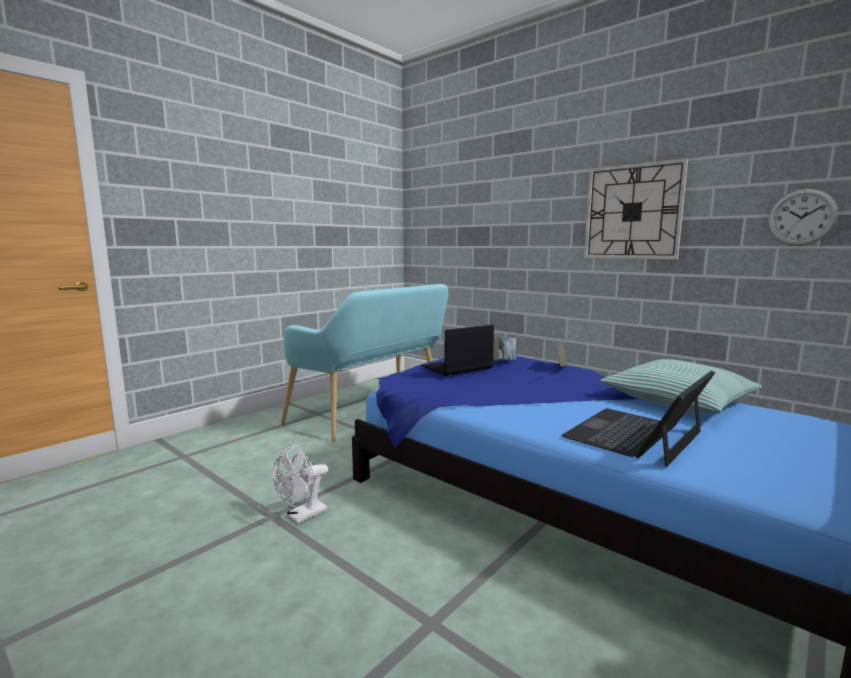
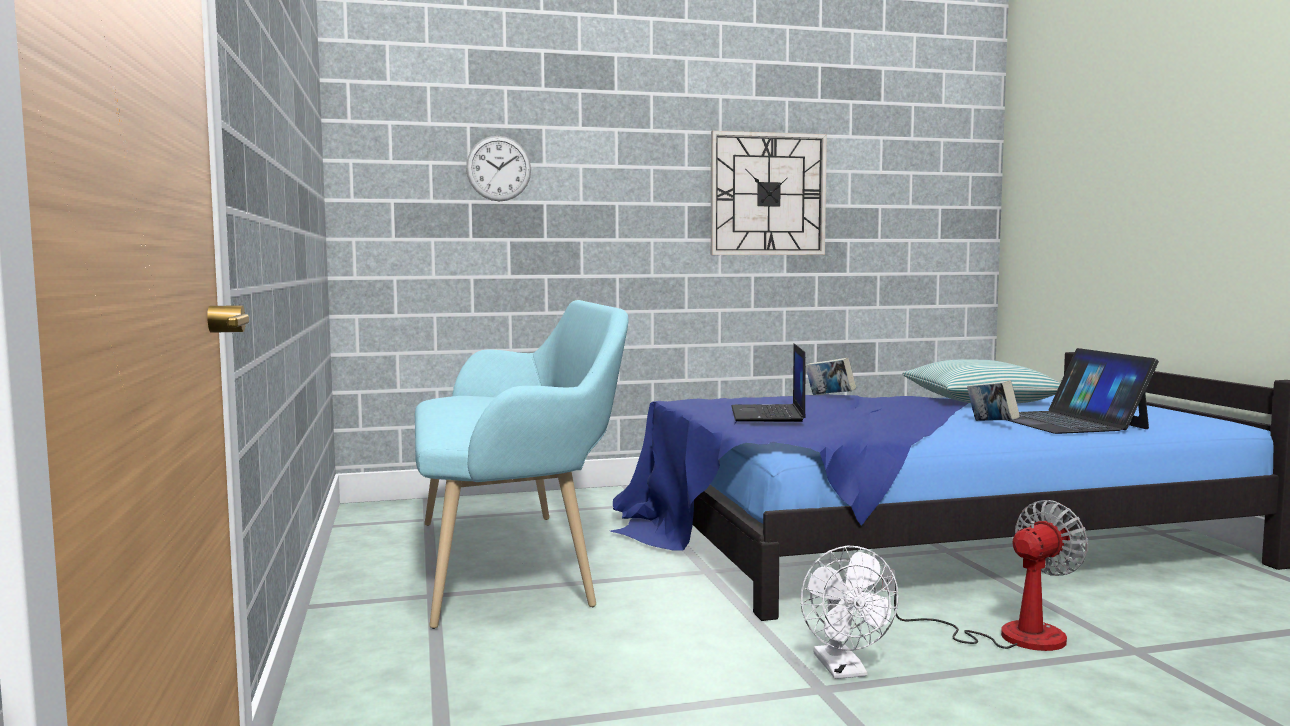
camera: 55 degrees left, 5 degrees down
book [493,337,517,361] -> book moved to [967,380,1020,421]
wall clock [768,189,838,246] -> wall clock moved to [466,136,531,201]
none -> fan [882,500,1089,651]

